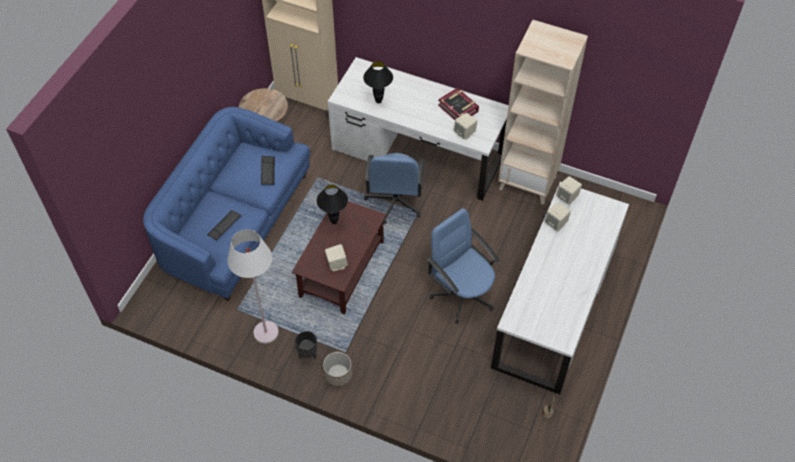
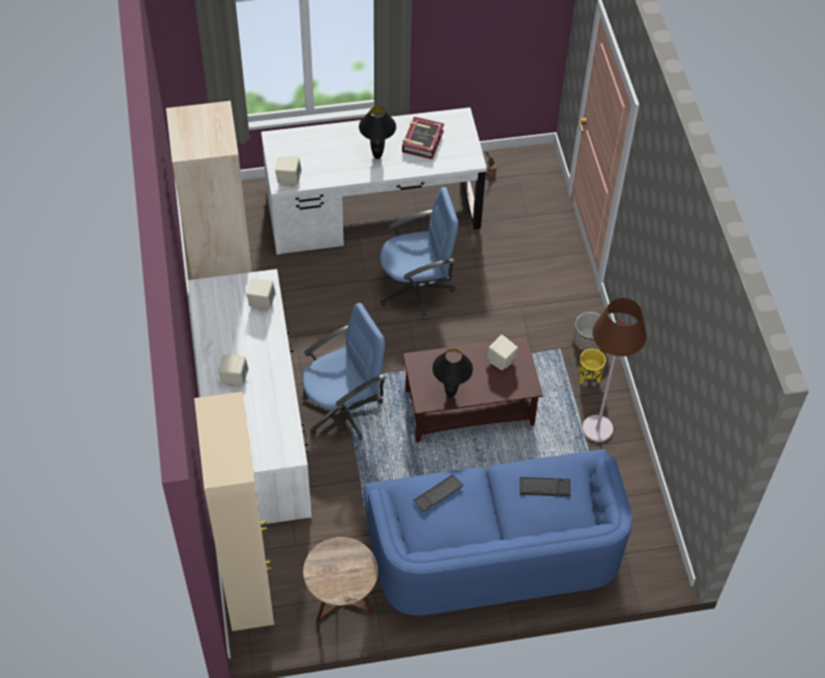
camera: 125 degrees left, 0 degrees up
white floor lamp [227,229,279,344] -> brown floor lamp [582,298,646,442]
black planter [295,331,317,359] -> yellow planter [579,349,606,384]
black table lamp [363,61,393,103] -> black table lamp moved to [359,107,396,159]
blue office chair [427,208,500,324] -> blue office chair turned 120 degrees counterclockwise [380,187,458,320]
book [438,88,479,120] -> book moved to [402,117,444,159]
beige speaker [545,202,571,231] -> beige speaker moved to [218,355,248,388]

